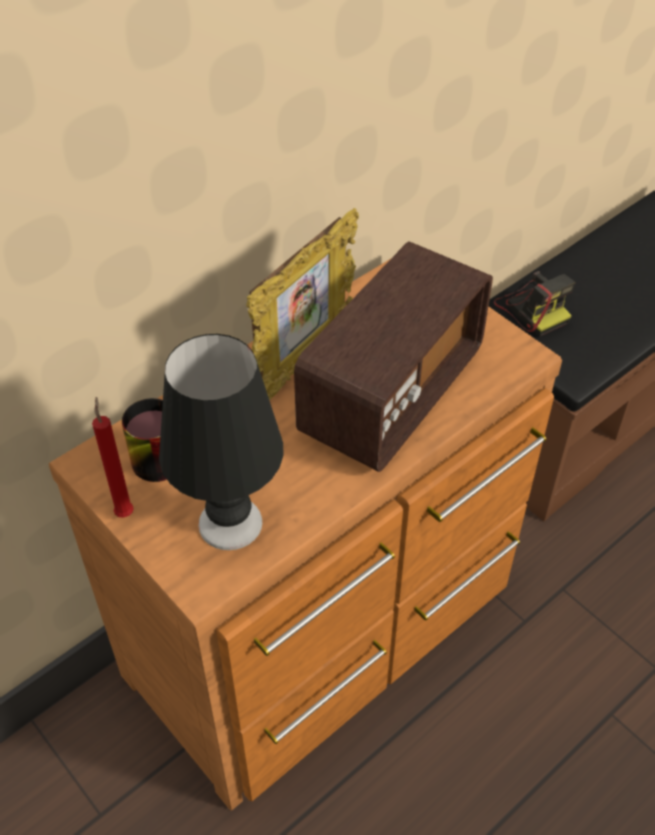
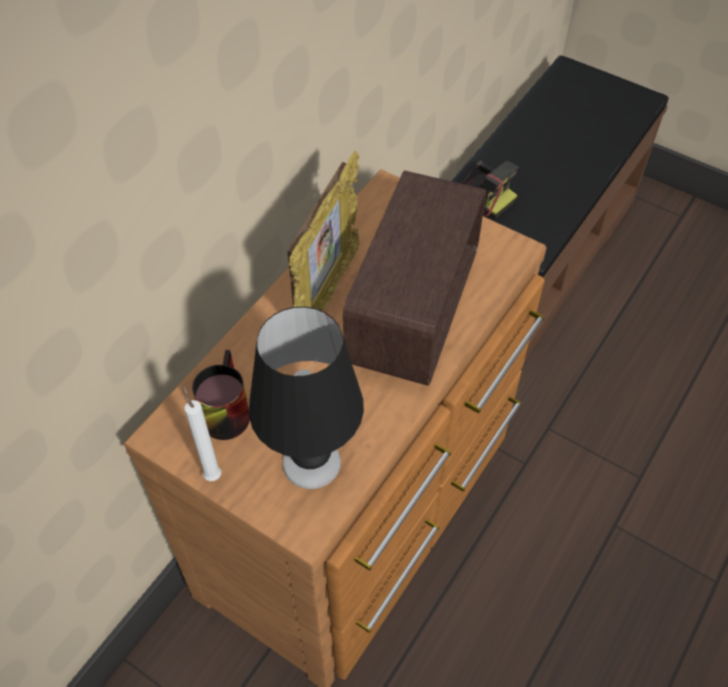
camera: 15 degrees left, 5 degrees up
red candle [92,397,134,518] -> white candle [183,385,221,481]

